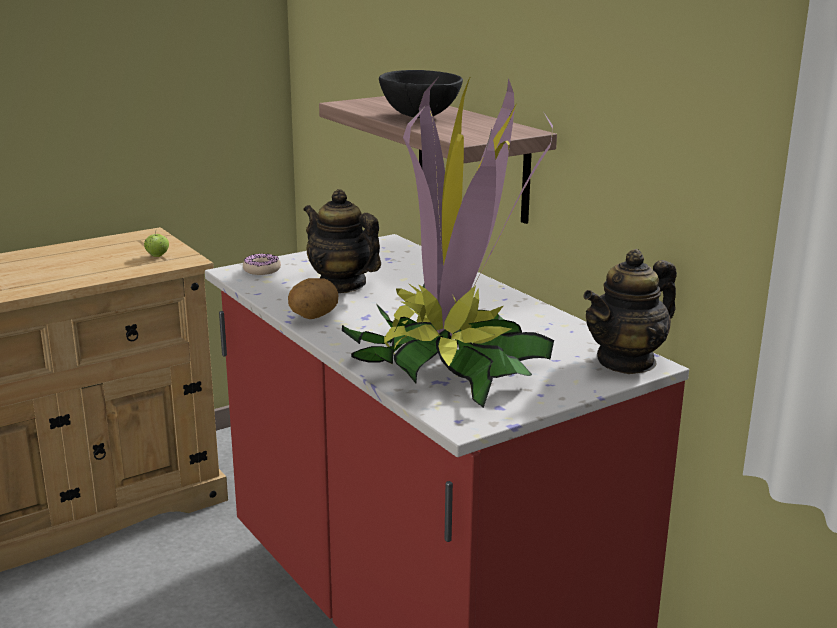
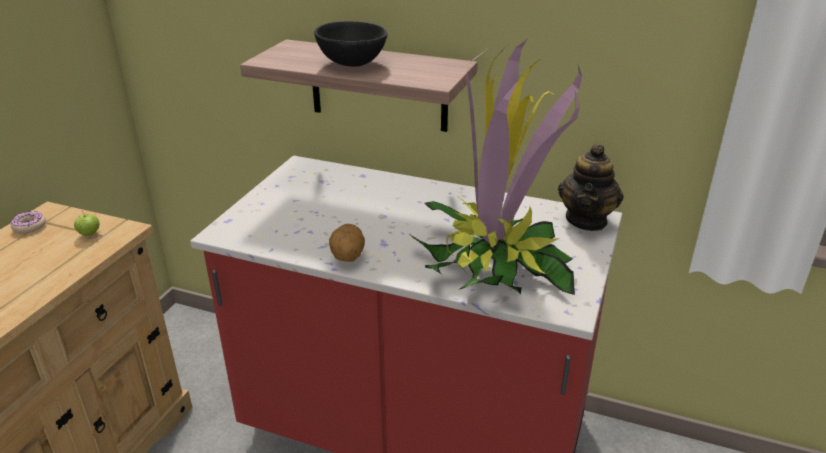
camera: 35 degrees left, 10 degrees up
donut [243,253,281,275] -> donut moved to [11,211,46,233]
teapot [303,189,381,293] -> none

